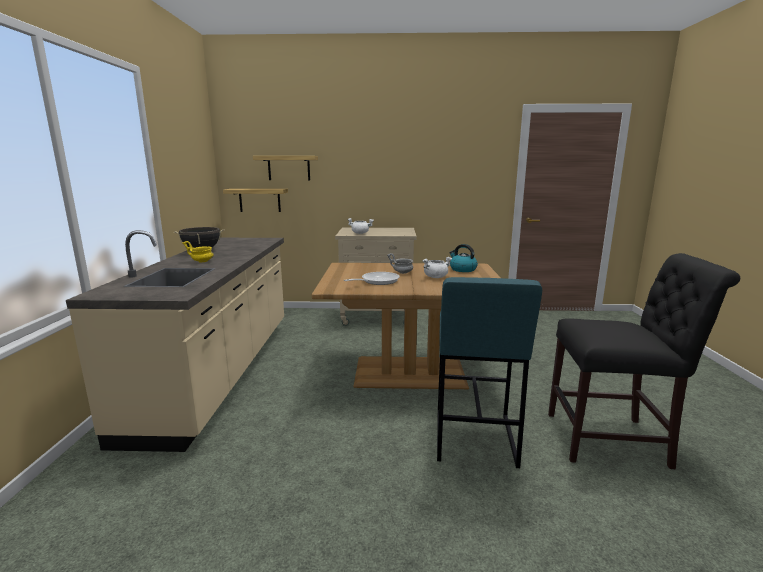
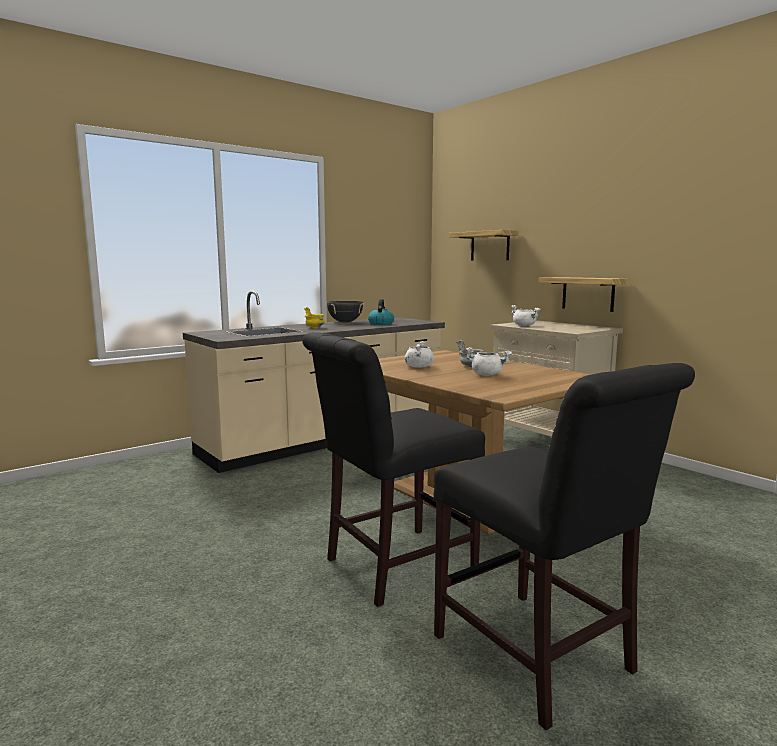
camera: 50 degrees right, 5 degrees down
shelf [223,189,288,212] -> shelf moved to [539,277,627,312]
frying pan [344,272,400,285] -> white cooking pot [405,341,434,368]
turquoise stool [437,277,542,468] -> black chair [302,332,485,607]
kettle [449,244,478,272] -> kettle moved to [368,299,394,325]

